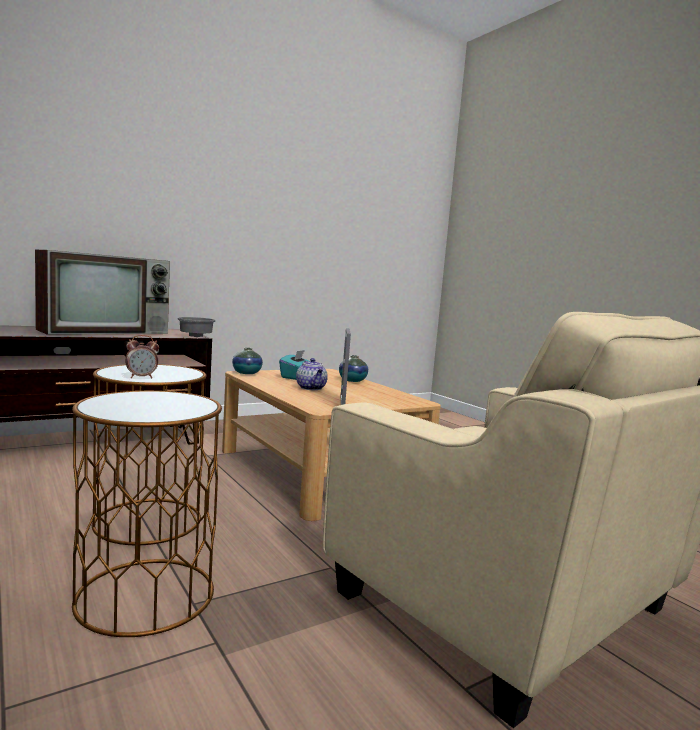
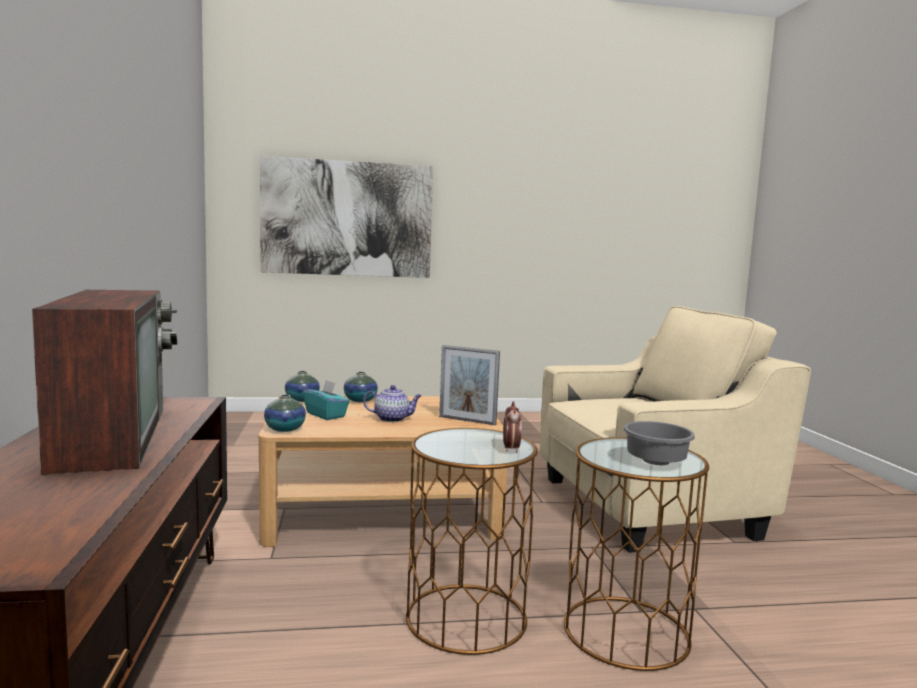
camera: 65 degrees left, 0 degrees up
grey bowl [177,317,216,337] -> grey bowl moved to [623,421,695,465]
none -> picture [260,156,433,278]
none -> vase [285,371,320,402]

